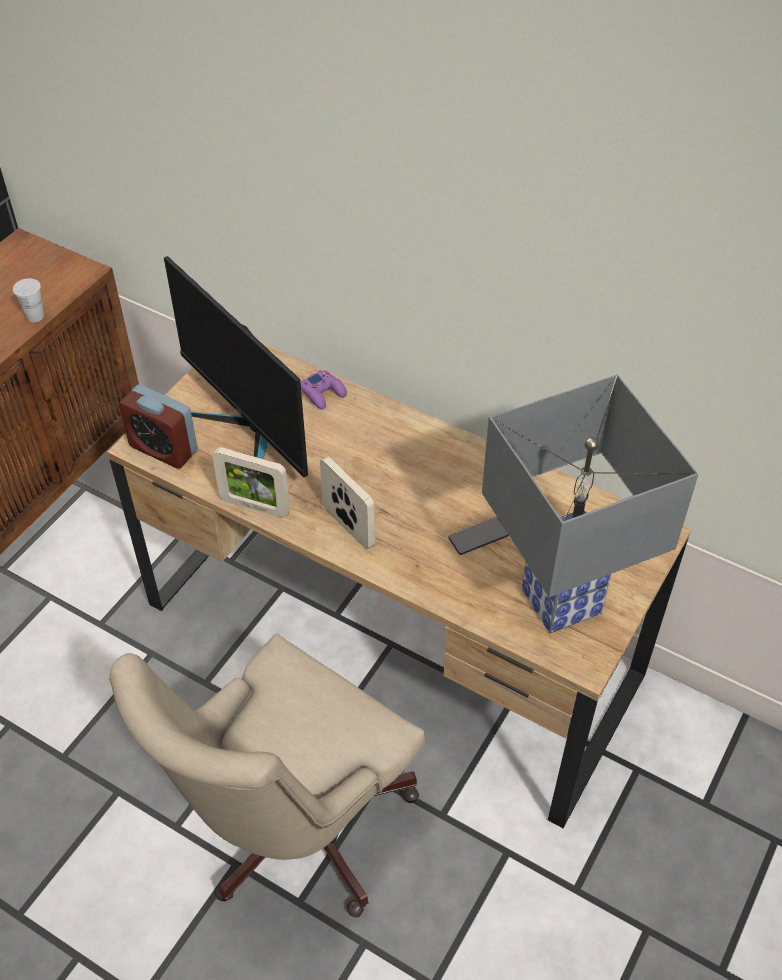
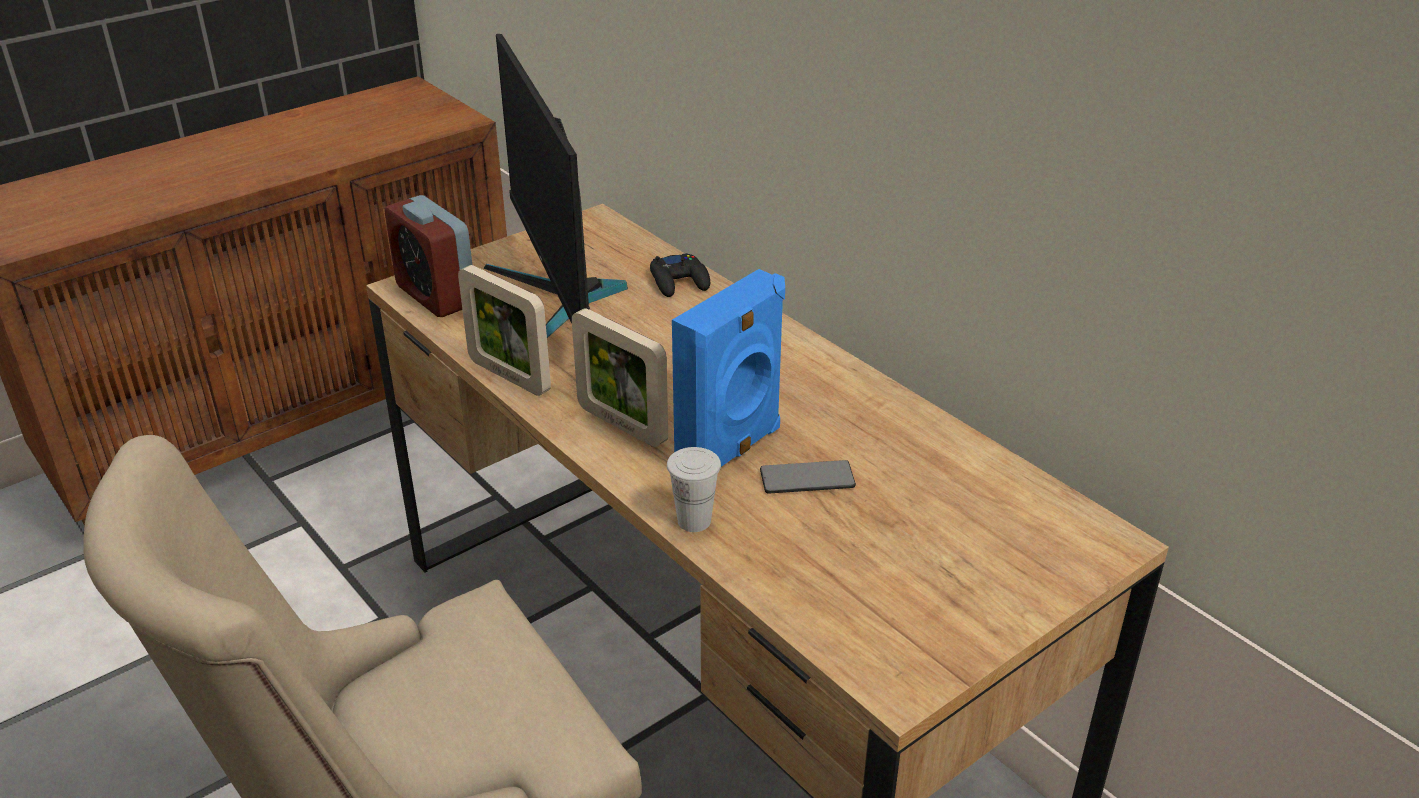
camera: 20 degrees right, 15 degrees down
white cup [13,278,44,322] -> white cup moved to [667,447,721,532]
purple game controller [300,370,347,410] -> black game controller [650,253,710,297]
picture frame [320,457,375,549] -> picture frame turned 150 degrees clockwise [572,308,668,447]
grey table lamp [482,374,699,633] -> none
none -> blue speaker [672,269,785,467]

